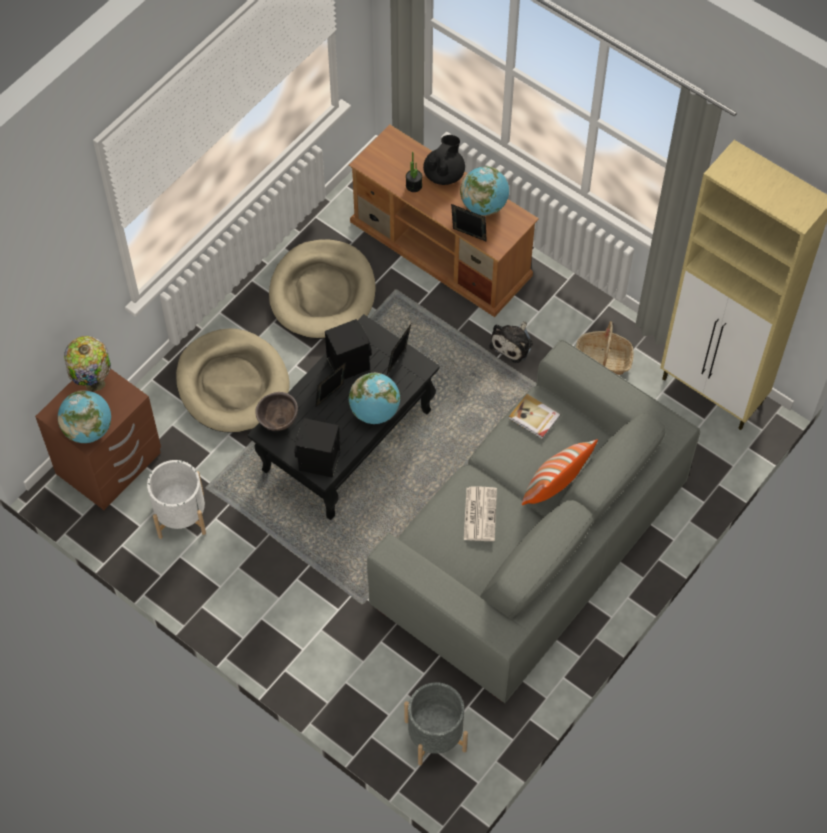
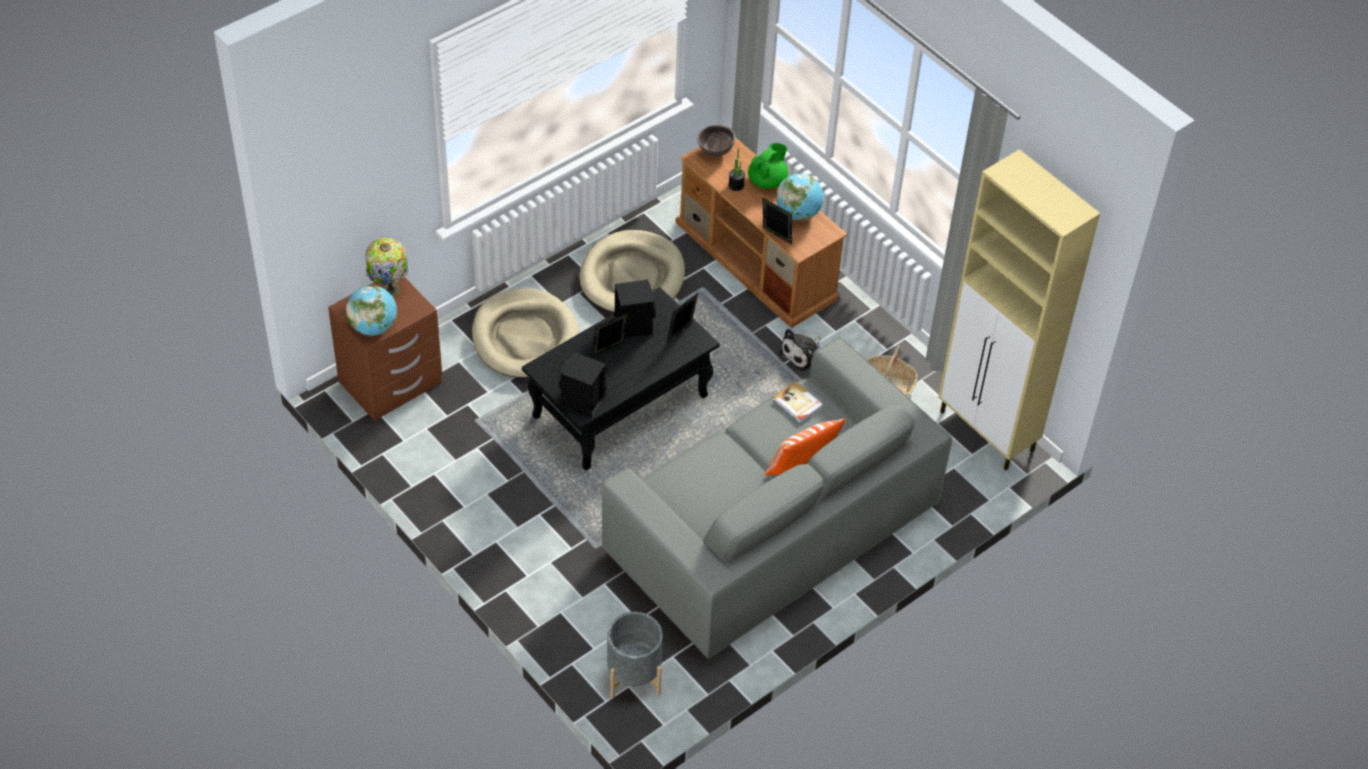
camera: 10 degrees right, 10 degrees down
white planter [147,460,206,539] -> none
brown bowl [255,392,298,431] -> brown bowl moved to [697,125,735,157]
globe [348,373,400,424] -> none
black teapot [423,135,465,185] -> green teapot [748,143,788,189]
newspaper [464,486,497,541] -> none

